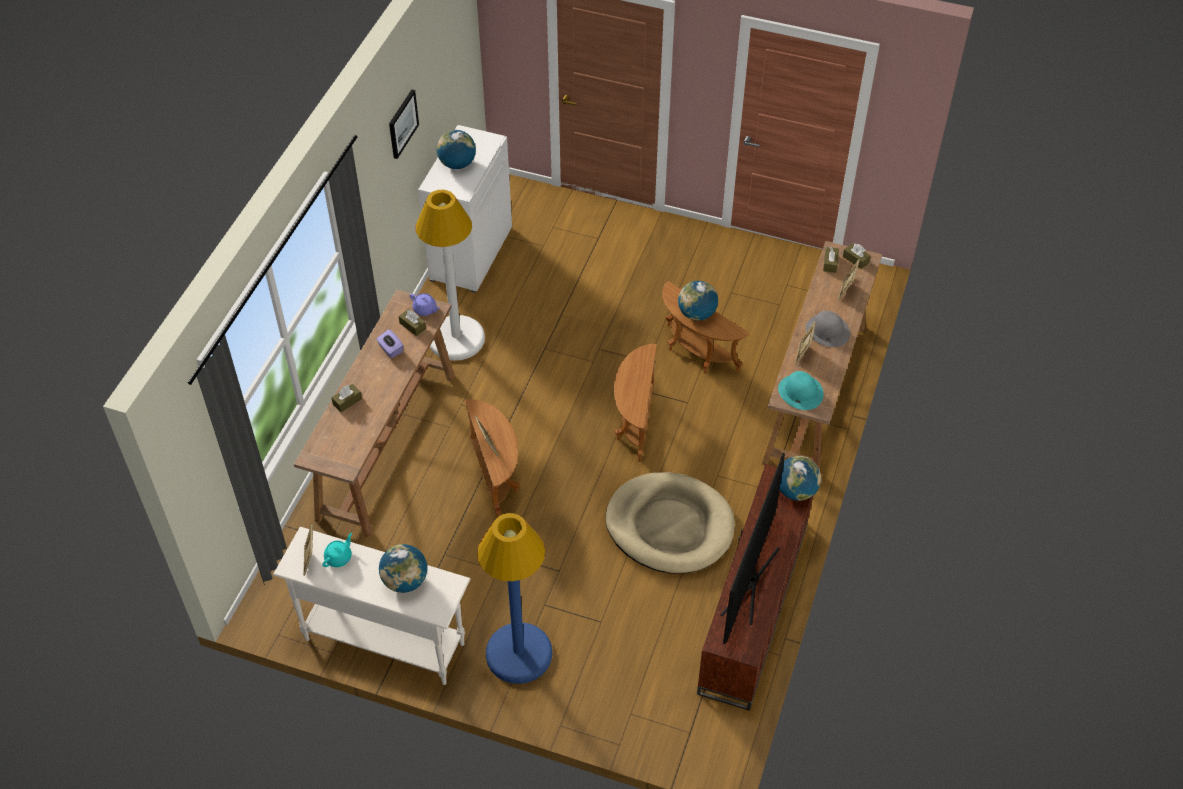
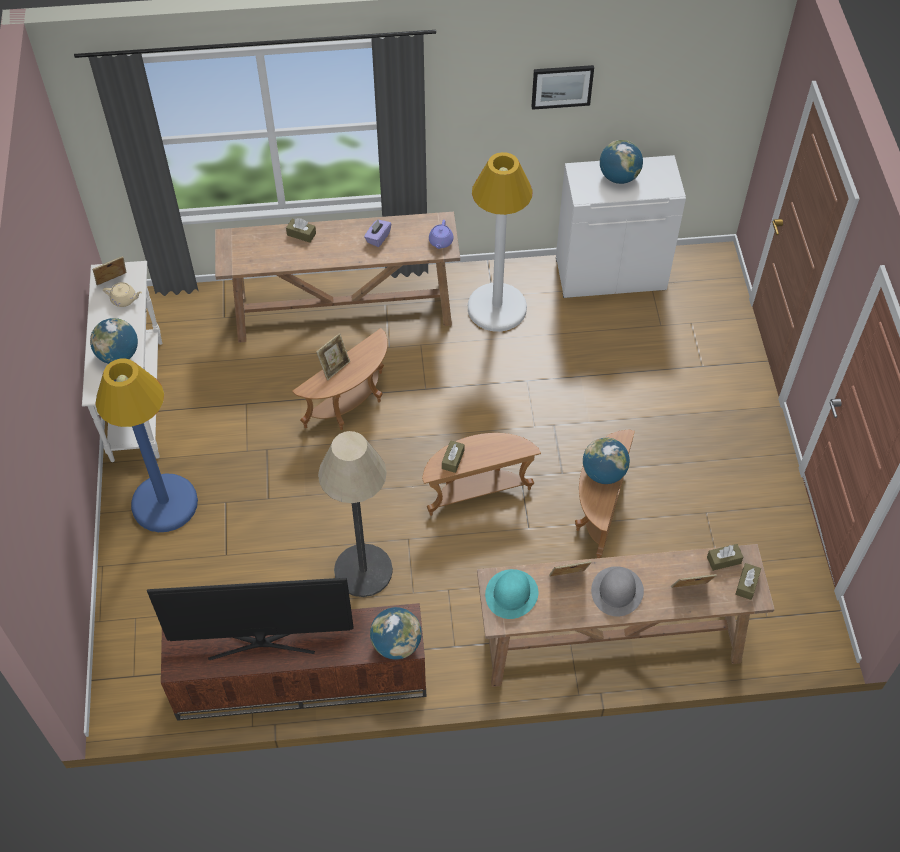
camera: 65 degrees right, 5 degrees up
turquoise teapot [322,533,352,567] -> beige teapot [103,282,142,307]
brown tissue box [399,309,426,336] -> brown tissue box moved to [442,440,464,473]
beige dog bed [605,472,735,574] -> floor lamp [318,431,393,597]

